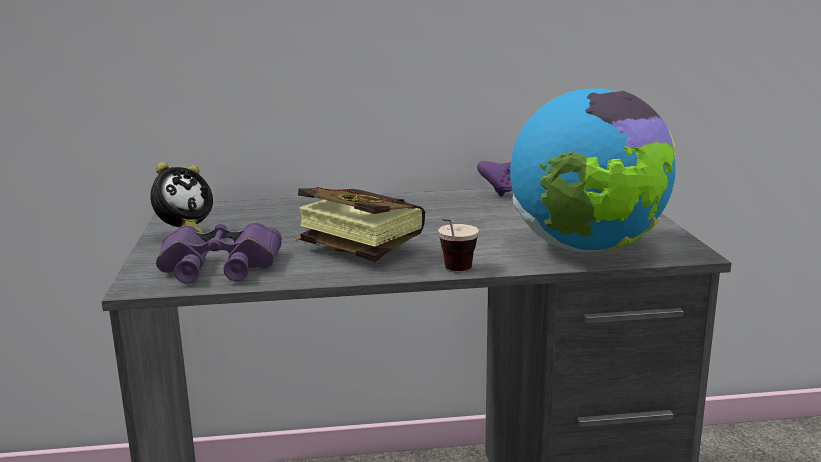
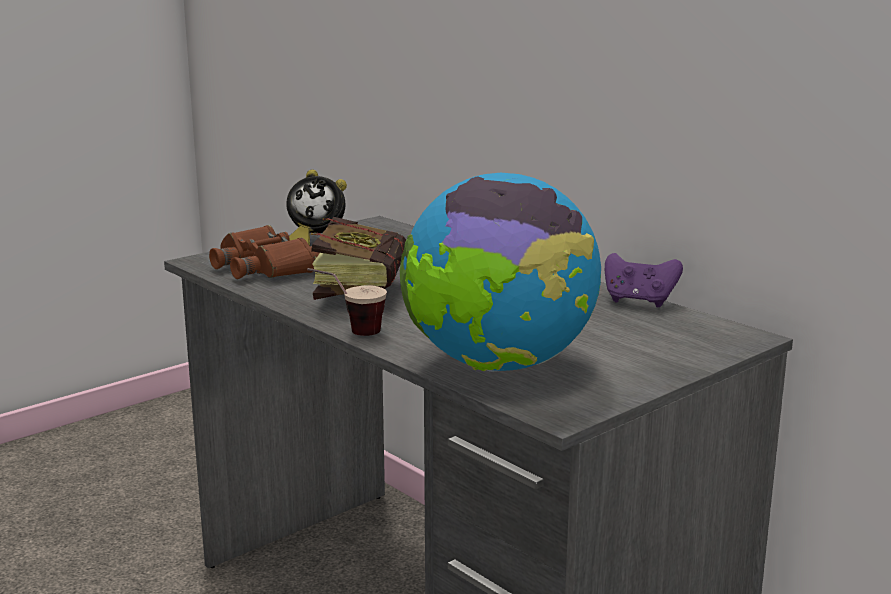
camera: 55 degrees right, 0 degrees up
purple binoculars [156,222,282,284] -> brown binoculars [209,225,320,279]

